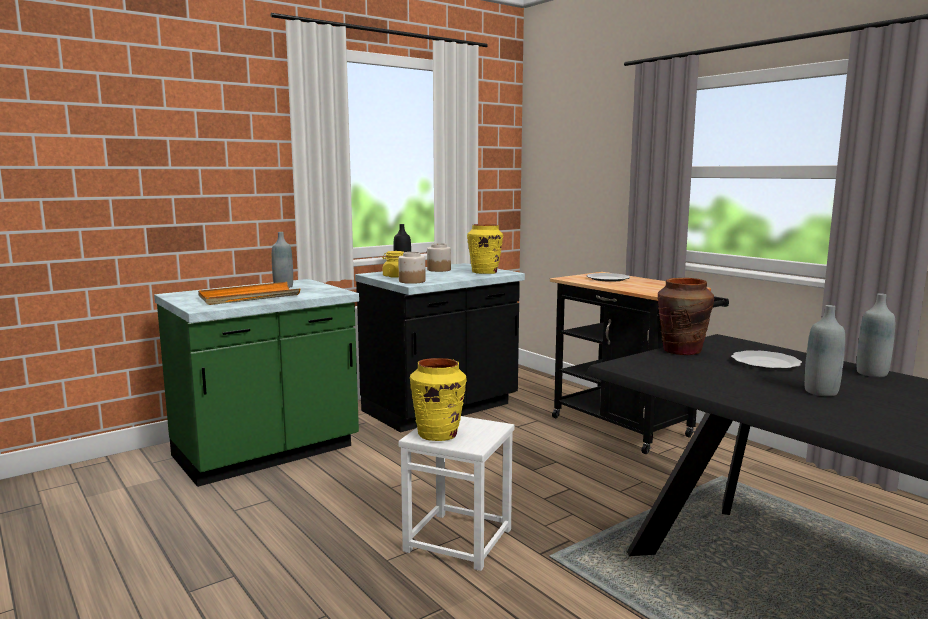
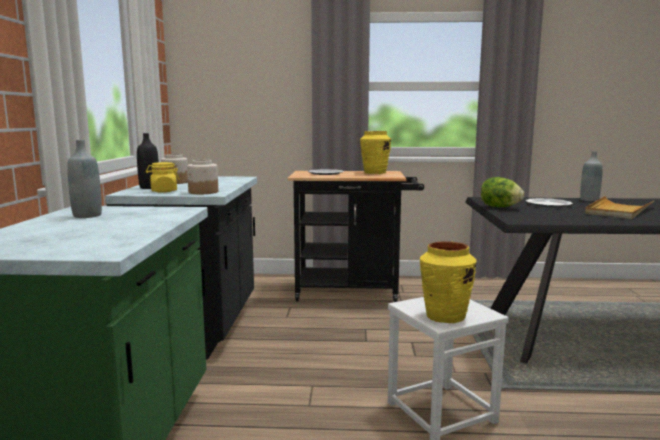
camera: 50 degrees left, 0 degrees up
orange tray [198,282,300,305] -> none
yellow vase [467,224,503,274] -> yellow vase moved to [360,131,391,174]
brown vase [657,278,714,355] -> lettuce [481,177,524,207]
grey bottle [804,305,845,396] -> beige tray [585,196,655,219]

